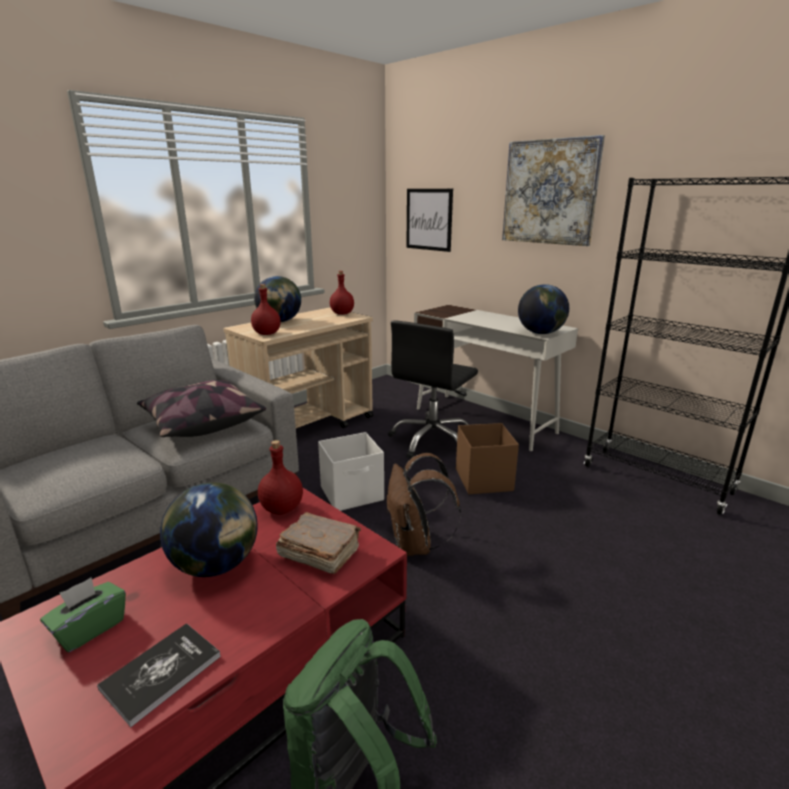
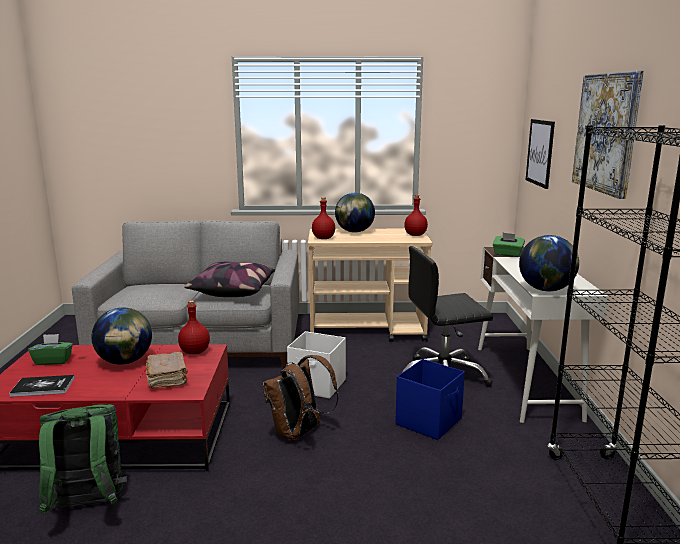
camera: 45 degrees right, 5 degrees down
brown storage box [456,423,519,494] -> blue storage box [395,359,465,440]
none -> green tissue box [493,233,525,257]

